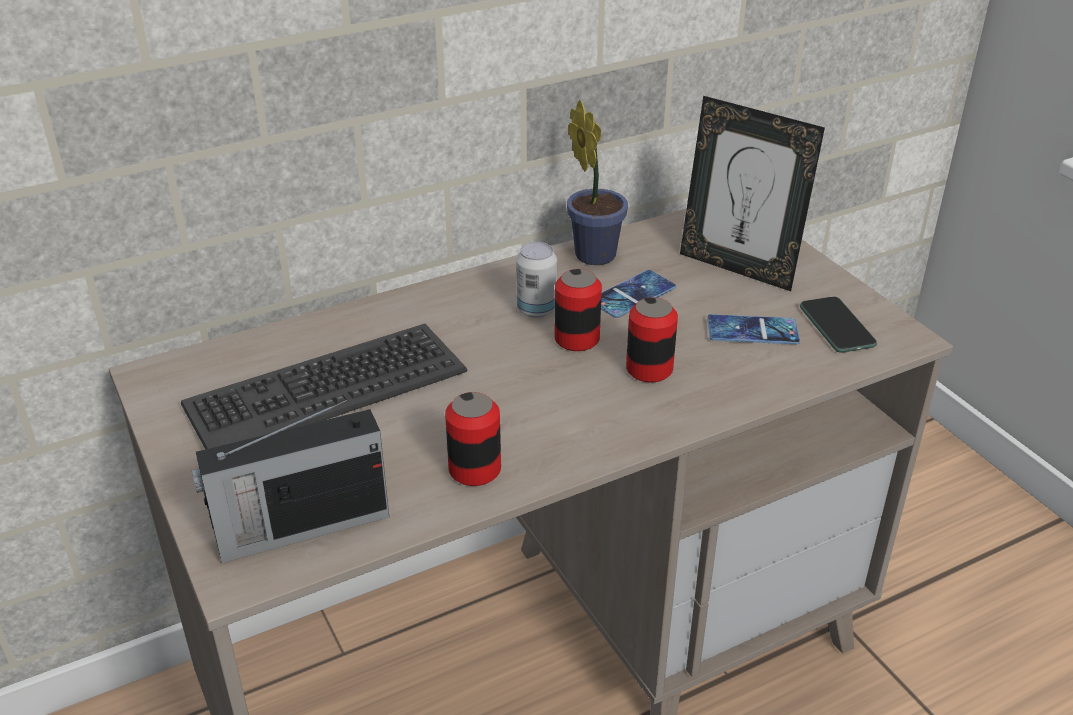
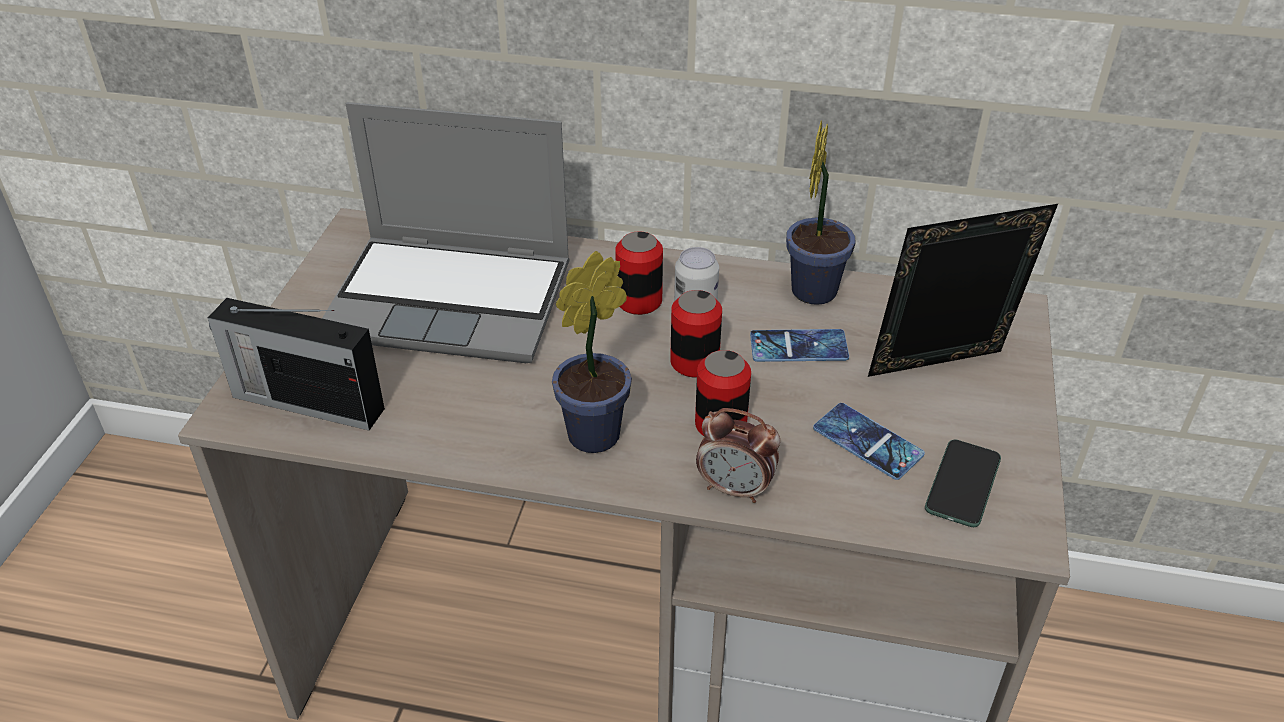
camera: 40 degrees right, 5 degrees up
keyboard [181,324,467,449] -> laptop [322,102,570,363]
can [445,392,501,486] -> can moved to [615,231,663,315]
picture frame [680,96,825,291] -> picture frame turned 90 degrees clockwise [868,204,1058,377]
none -> potted plant [552,251,632,453]
none -> alarm clock [696,408,780,503]

